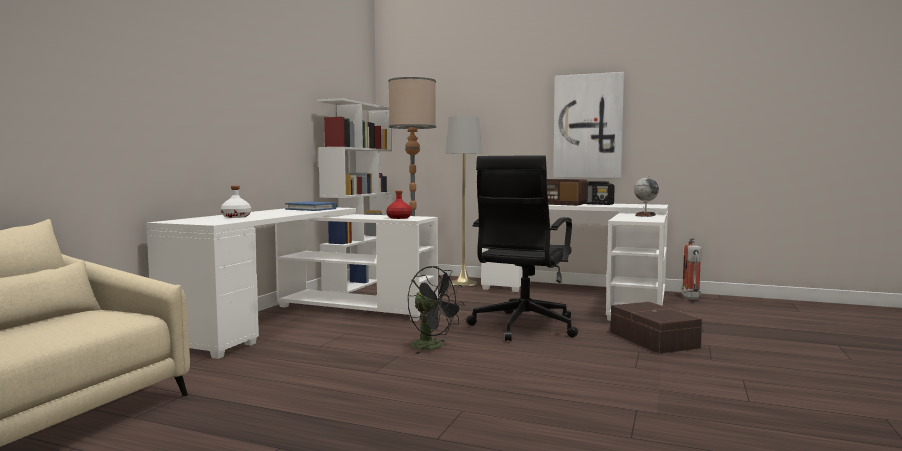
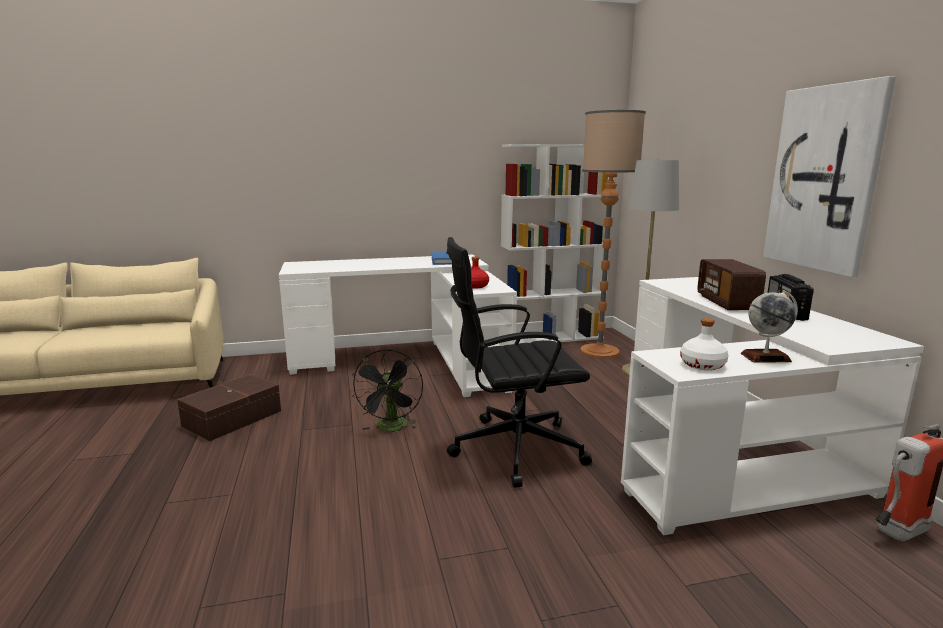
camera: 55 degrees right, 10 degrees up
white bottle [221,186,251,218] -> white bottle moved to [680,318,728,371]
brown storage box [610,302,702,354] -> brown storage box moved to [177,374,281,441]

